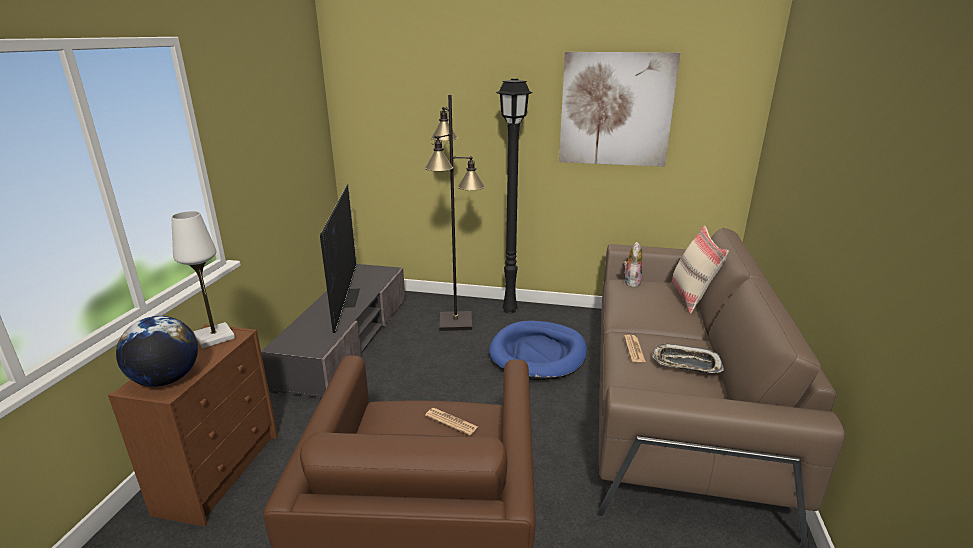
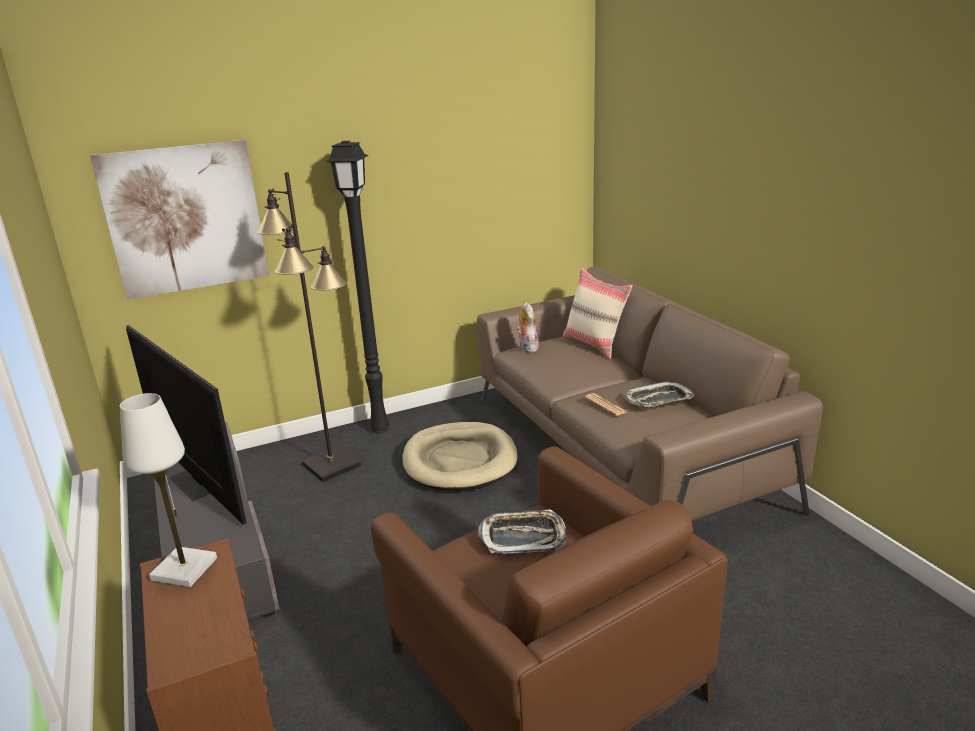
camera: 35 degrees left, 0 degrees up
globe [116,316,198,387] -> none
newspaper [425,408,478,435] -> tray [478,509,566,554]
blue dog bed [489,321,587,380] -> beige dog bed [402,422,518,490]
picture [559,52,680,167] -> picture moved to [90,140,269,299]

